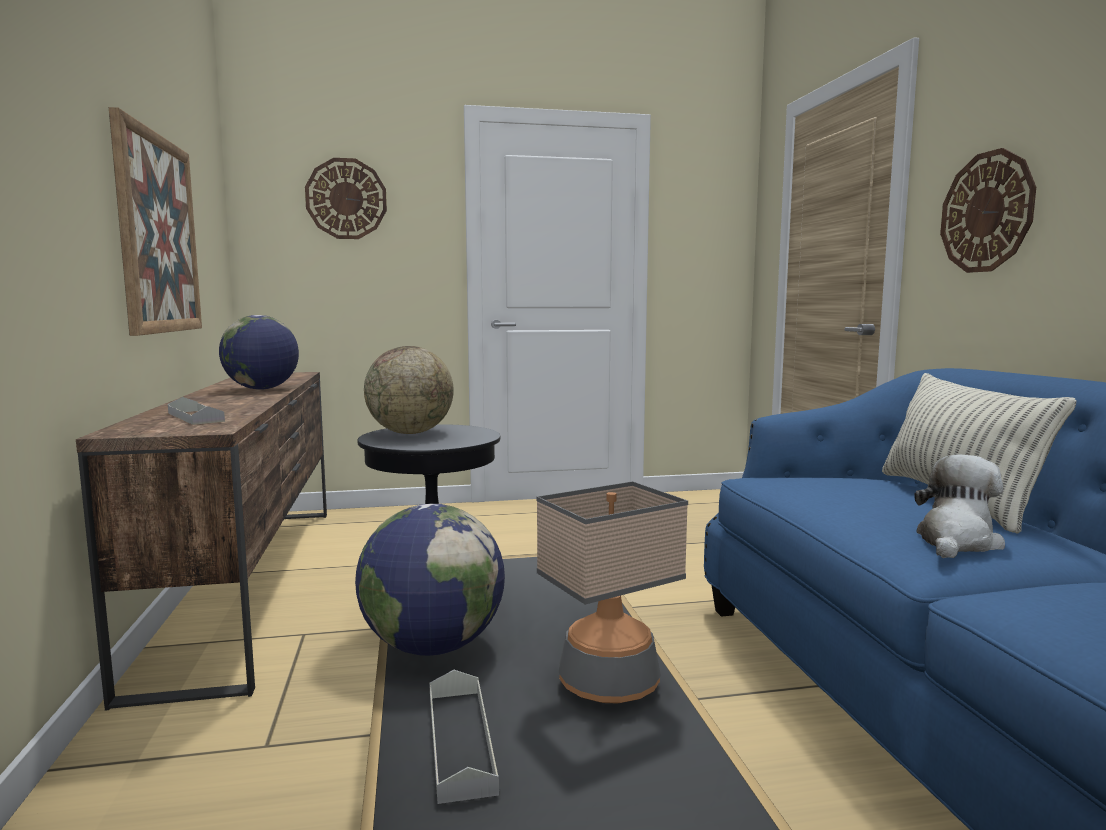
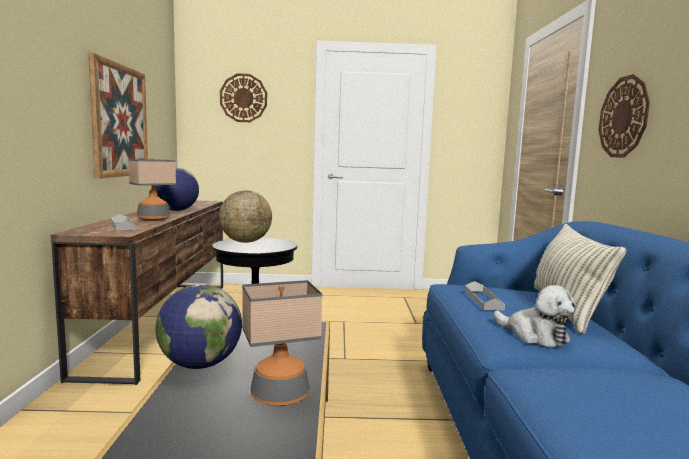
camera: 10 degrees right, 0 degrees up
grey tray [430,670,499,804] -> grey tray moved to [465,281,505,310]
plush toy [914,454,1005,558] -> plush toy turned 90 degrees clockwise [494,285,575,347]
none -> table lamp [128,158,176,221]

